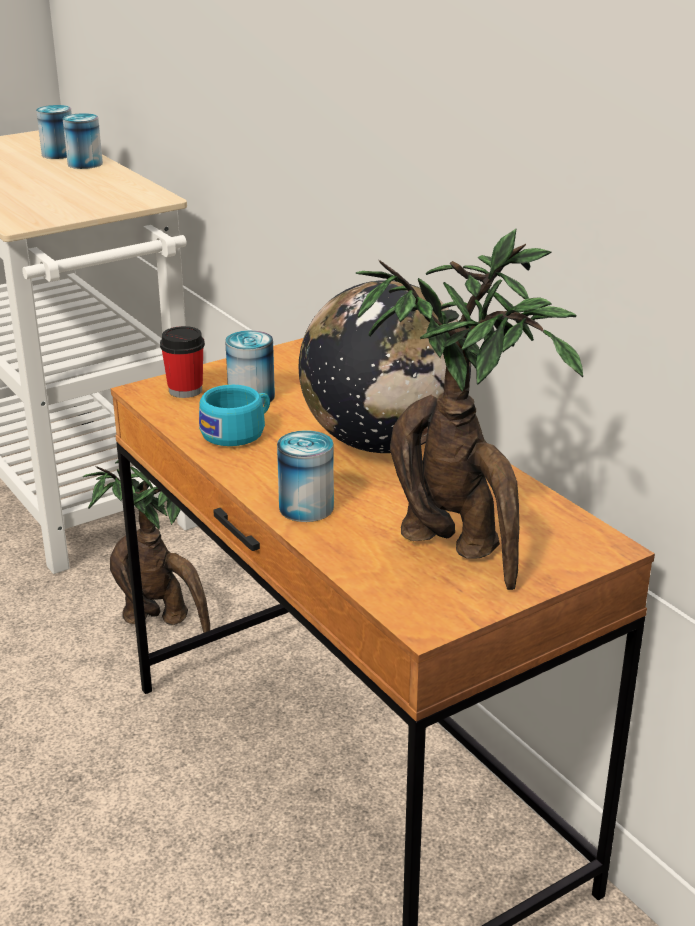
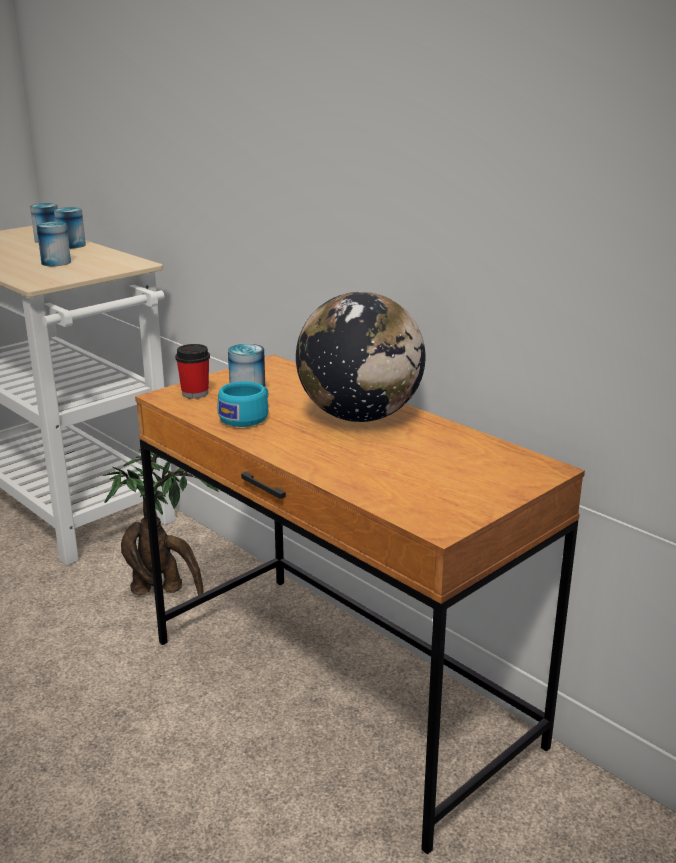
camera: 10 degrees left, 5 degrees down
can [277,430,334,522] -> can moved to [36,222,71,266]
potted plant [356,229,583,590] -> none

